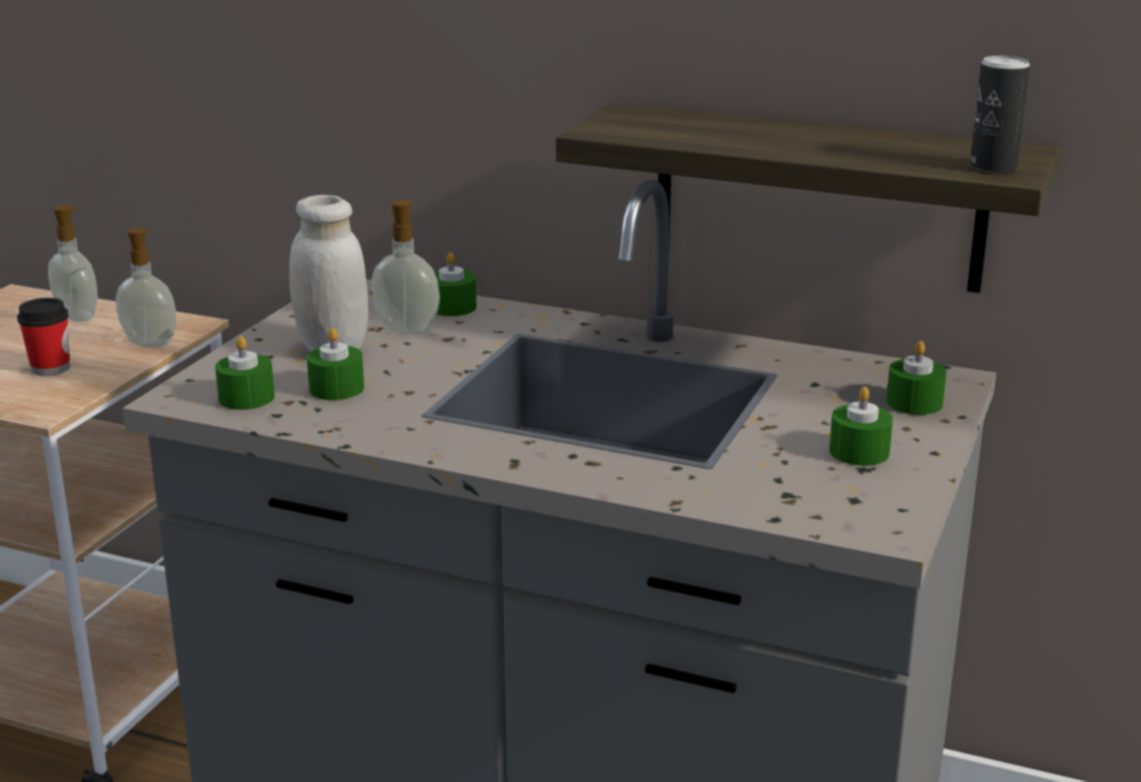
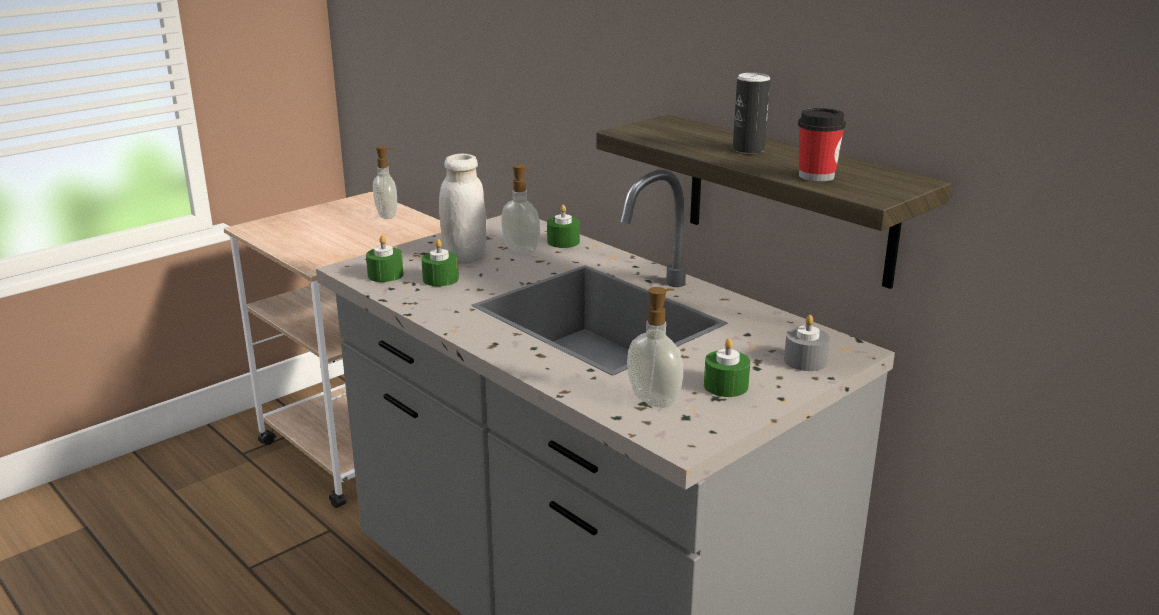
camera: 25 degrees right, 0 degrees up
cup [17,298,70,376] -> cup moved to [798,108,846,182]
soap dispenser [116,228,176,348] -> soap dispenser moved to [627,287,683,408]
green candle [886,341,947,415] -> grey candle [784,315,830,371]
can [970,56,1030,173] -> can moved to [733,73,770,154]

